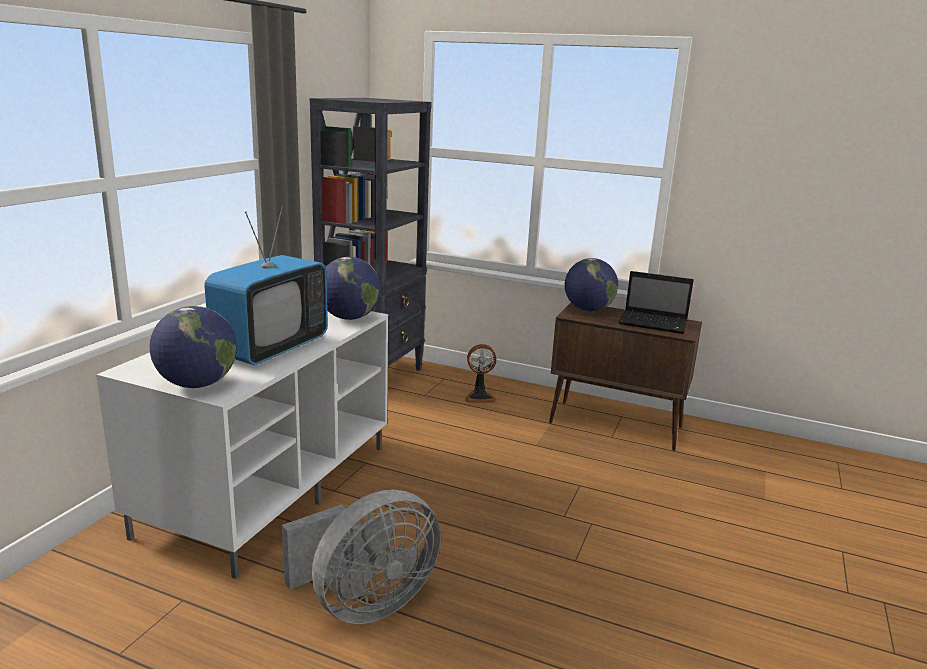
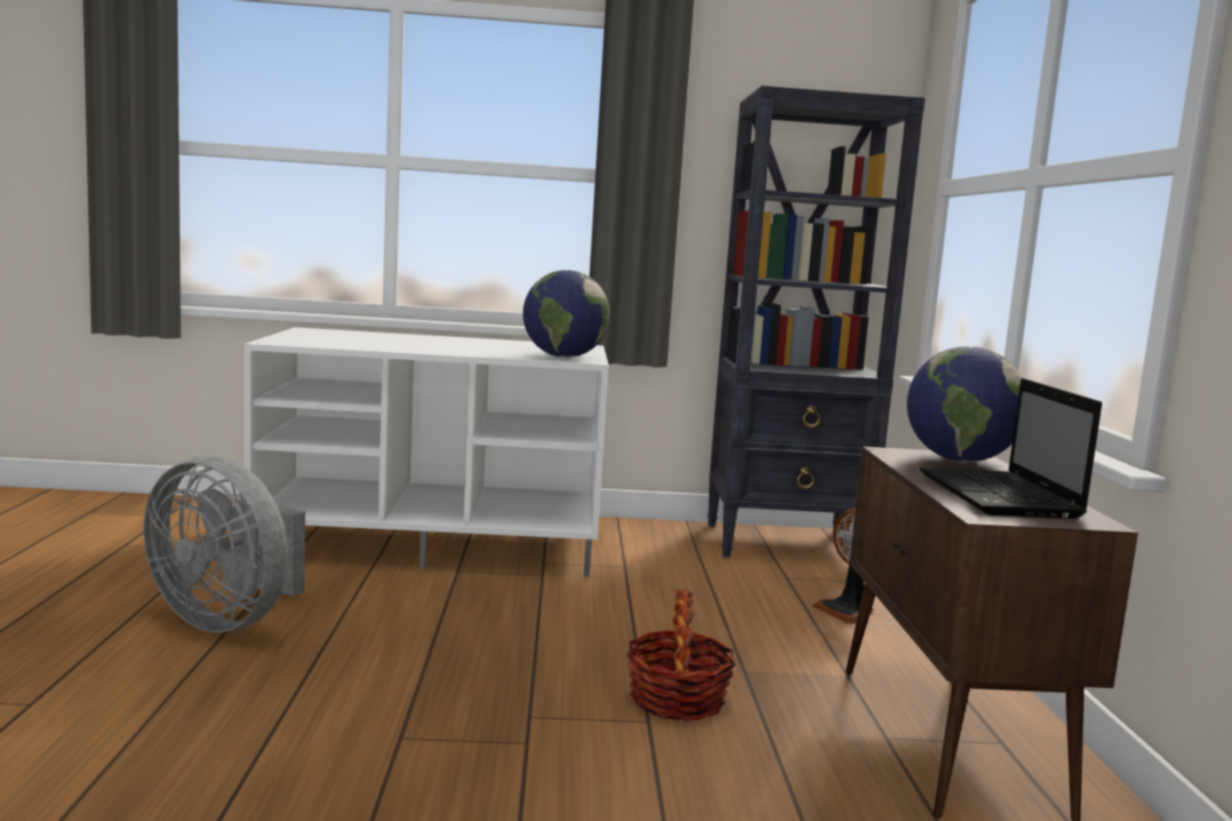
camera: 65 degrees right, 10 degrees down
globe [150,306,237,388] -> none
television [204,205,328,365] -> none
none -> basket [627,589,735,721]

